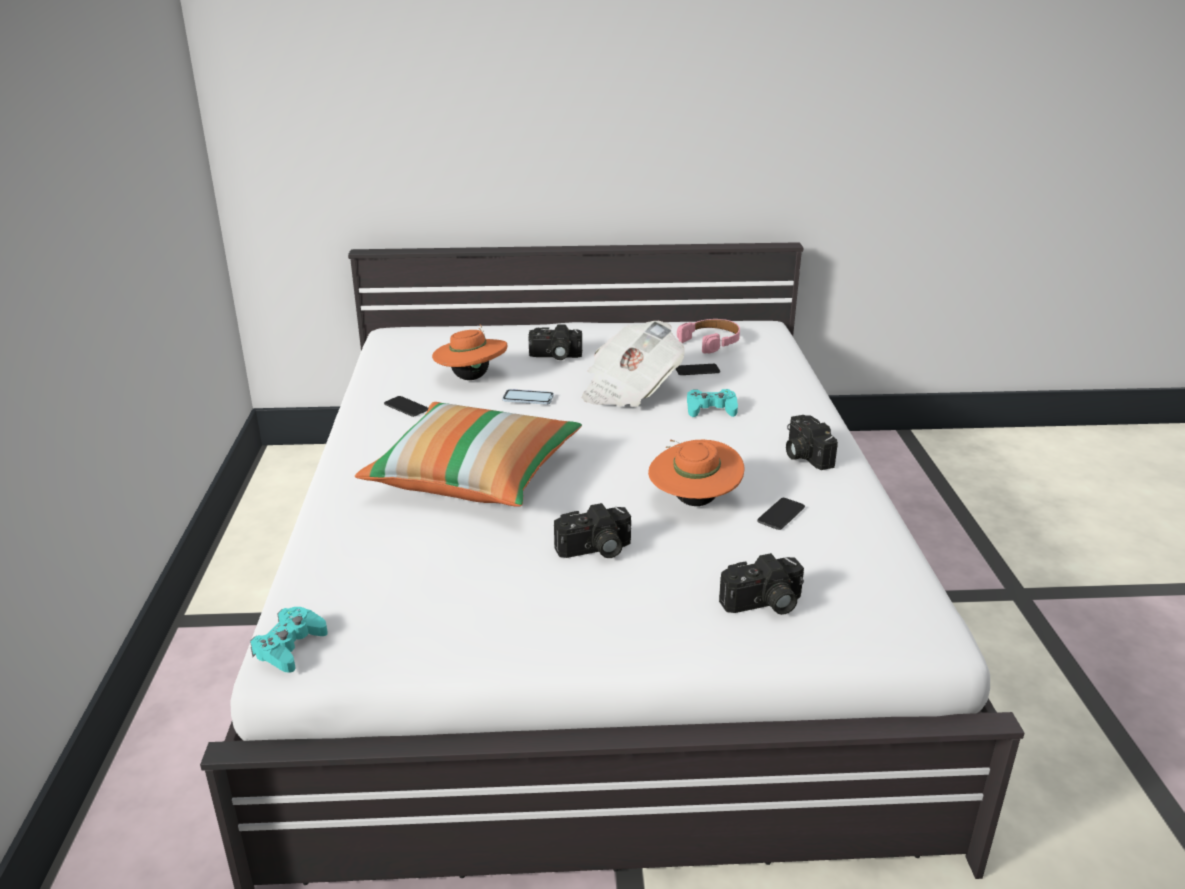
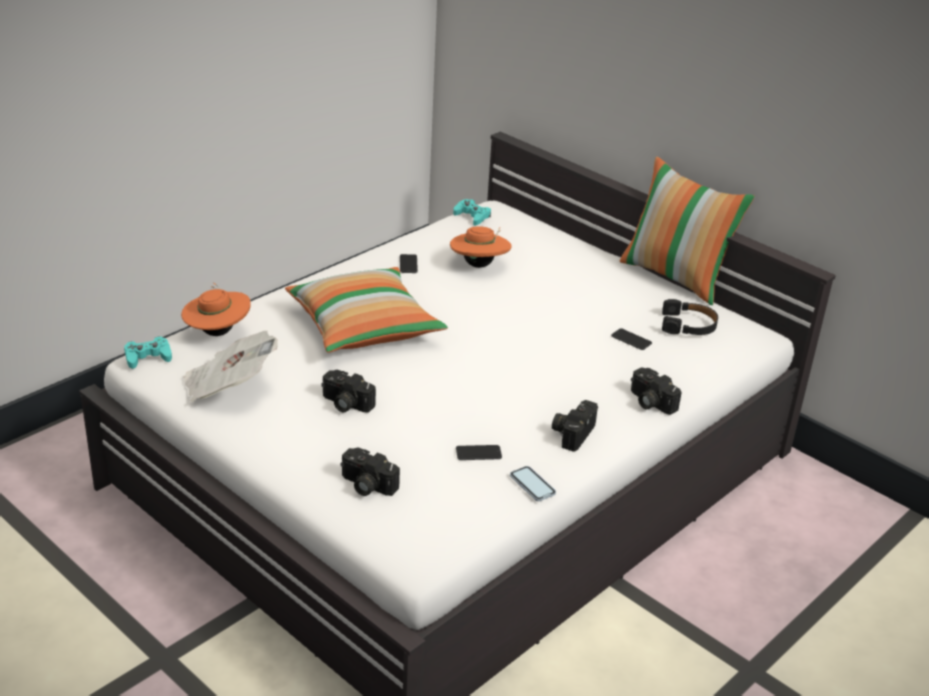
camera: 45 degrees right, 5 degrees up
phone [503,389,554,405] -> phone moved to [510,466,556,501]
camera [528,324,582,360] -> camera moved to [631,367,682,415]
newspaper [582,321,685,407] -> newspaper moved to [184,331,278,402]
orange hat [648,440,744,506] -> orange hat moved to [181,283,251,336]
pink headphones [677,319,740,354] -> black headphones [662,299,718,335]
turquoise game controller [687,389,738,417] -> turquoise game controller moved to [453,199,491,226]
none -> pillow [620,157,755,305]

